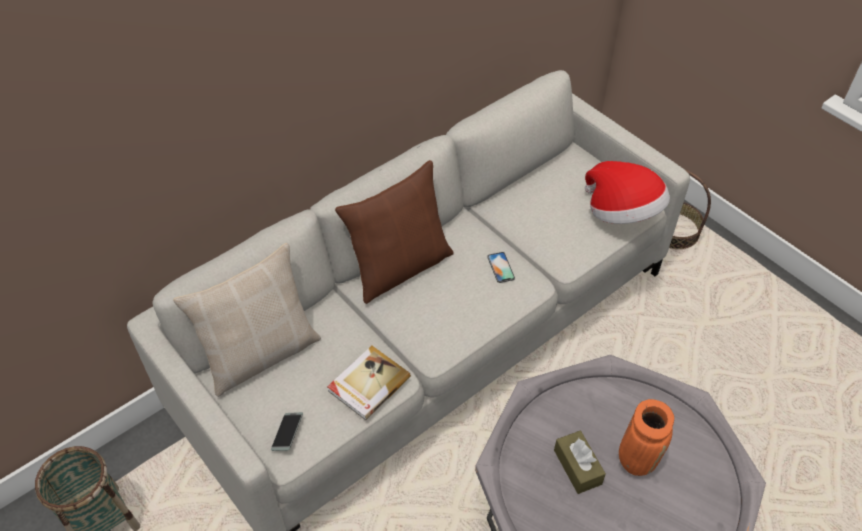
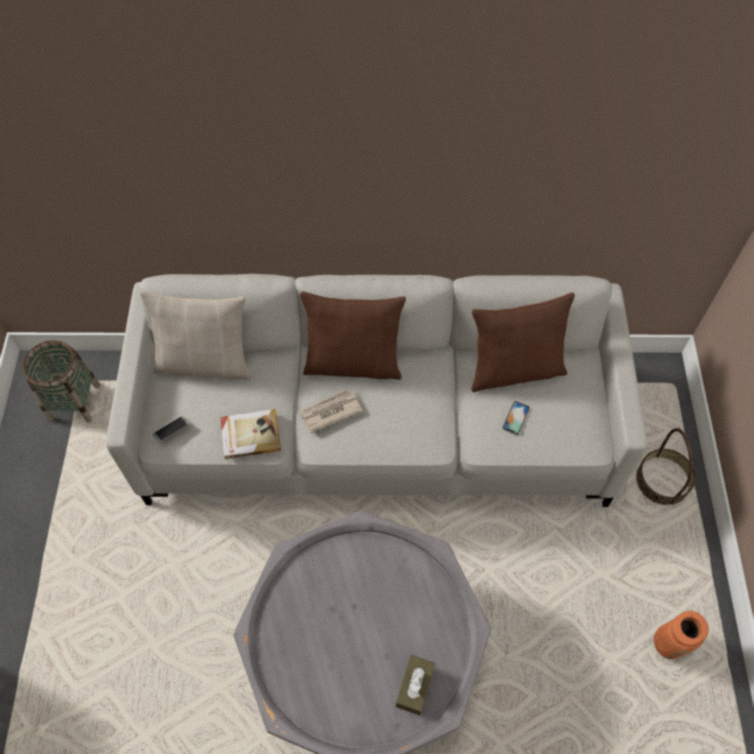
camera: 40 degrees right, 10 degrees up
phone [488,252,515,283] -> phone moved to [502,401,530,435]
brown tissue box [554,431,606,494] -> brown tissue box moved to [396,655,435,715]
hat [585,161,670,224] -> none
orange vase [619,399,674,476] -> orange vase moved to [654,611,709,659]
none -> newspaper [298,389,363,433]
none -> brown pillow [471,293,575,392]

